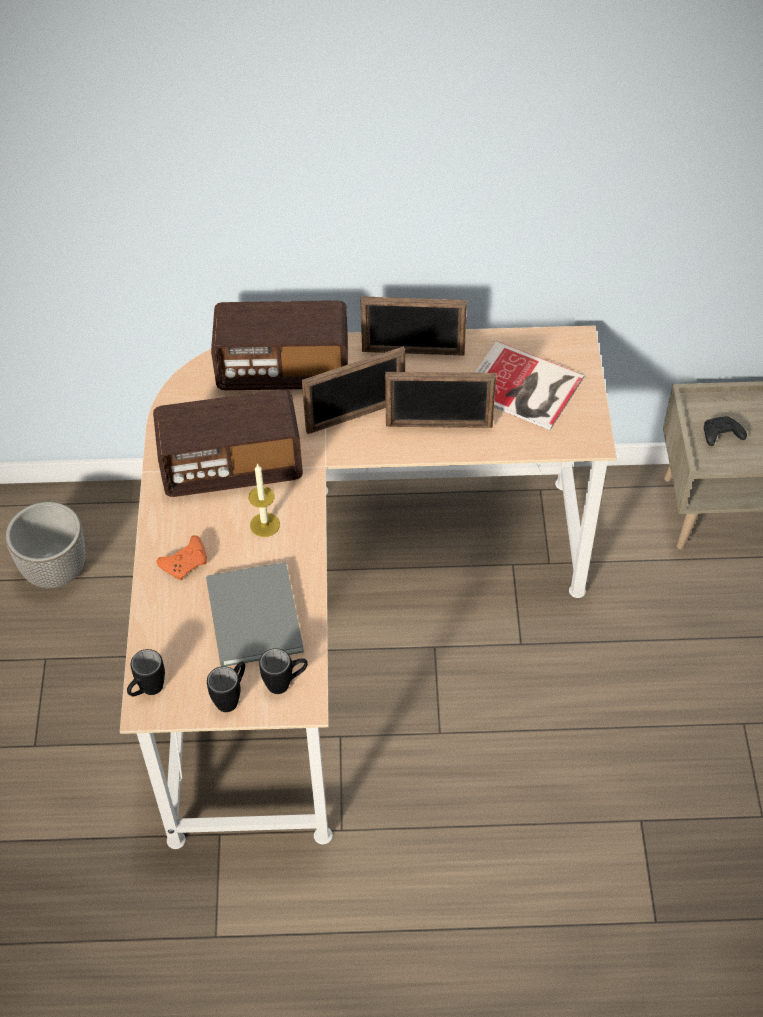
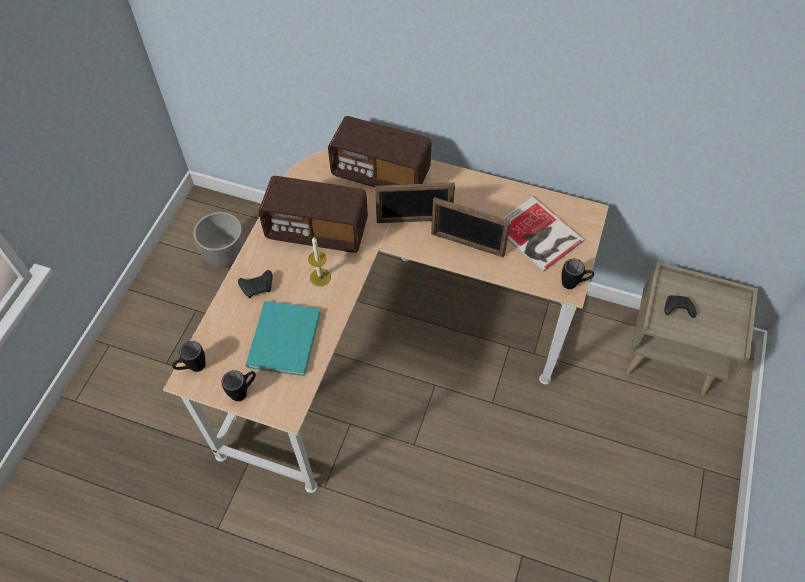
camera: 20 degrees right, 5 degrees up
orange game controller [157,535,207,580] -> black game controller [238,270,272,298]
grey book [206,562,304,666] -> turquoise book [246,301,321,376]
black mug [259,648,308,694] -> black mug moved to [562,259,594,289]
picture frame [361,296,467,355] -> none

